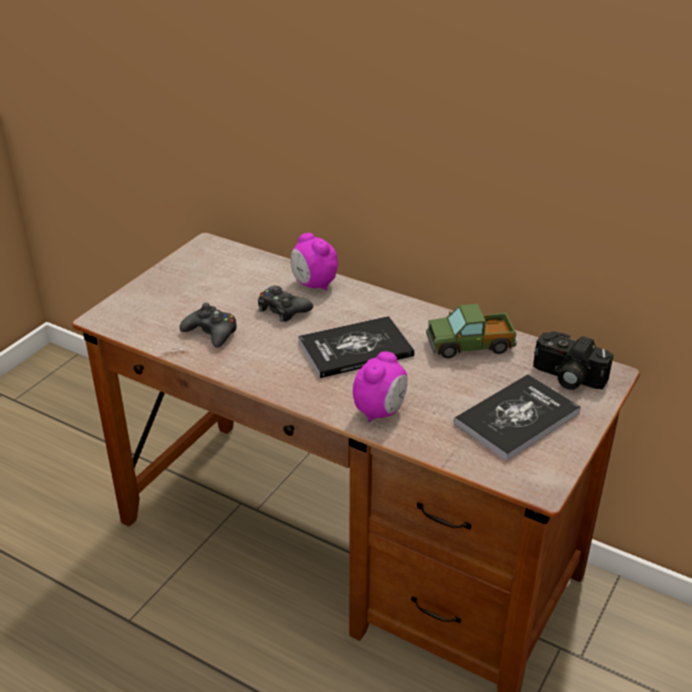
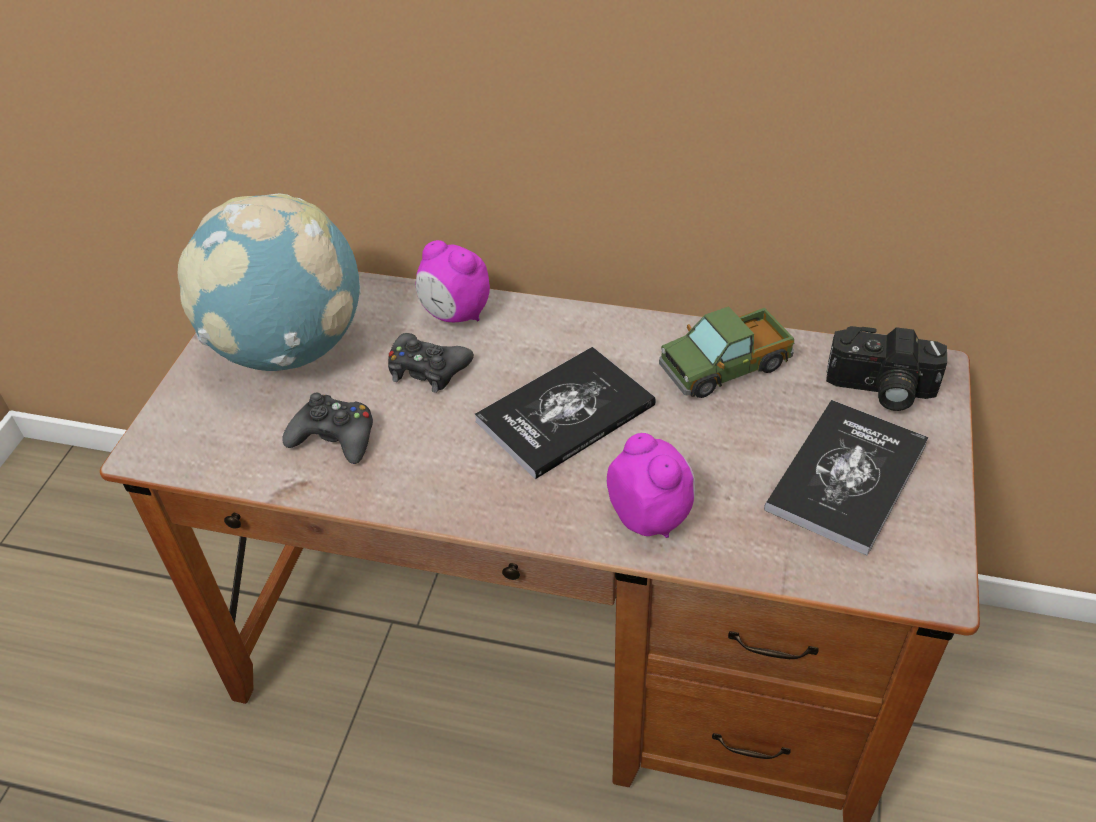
camera: 15 degrees left, 10 degrees up
alarm clock [353,351,408,422] -> alarm clock turned 45 degrees counterclockwise [607,433,695,538]
none -> globe [178,193,361,371]

